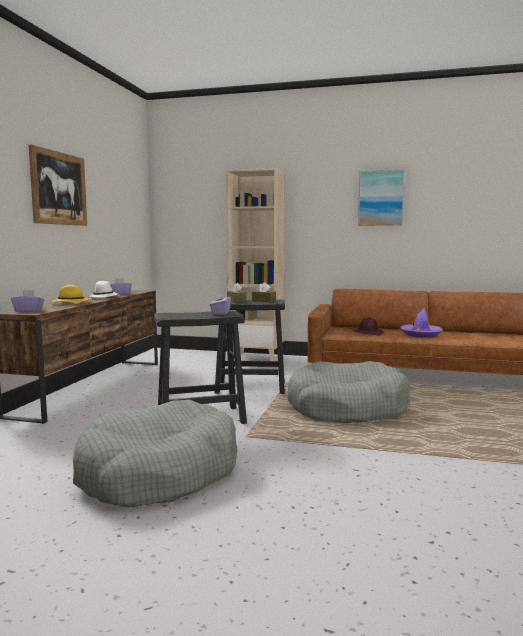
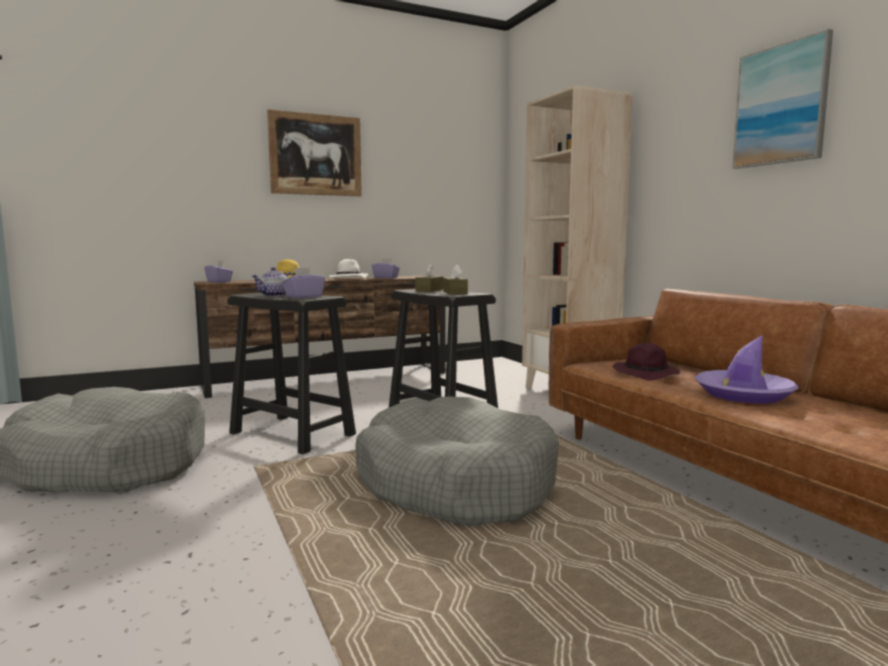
camera: 50 degrees right, 0 degrees up
none -> teapot [252,267,294,297]

